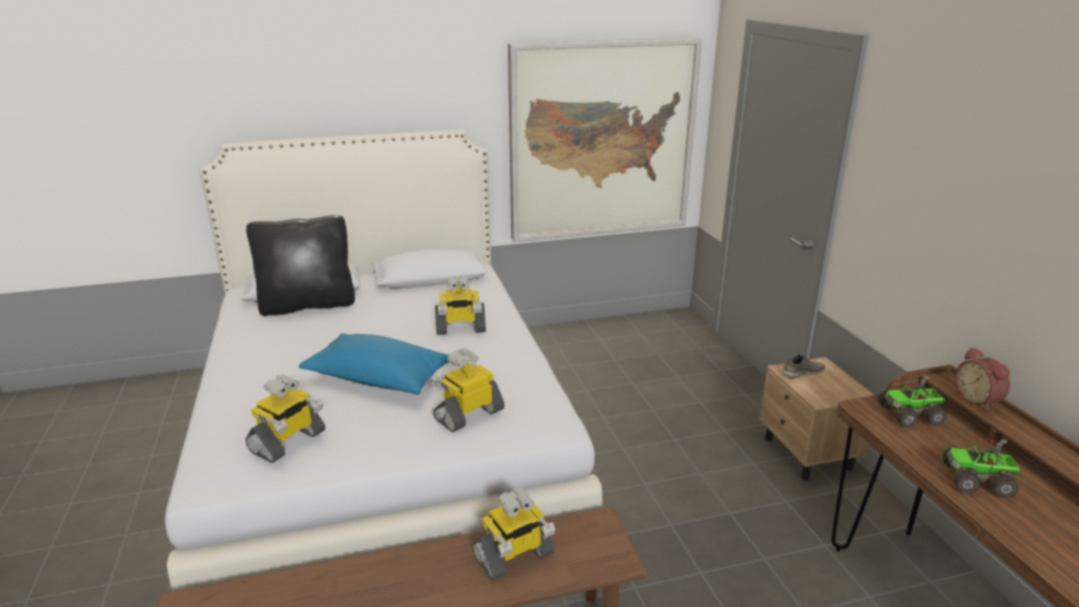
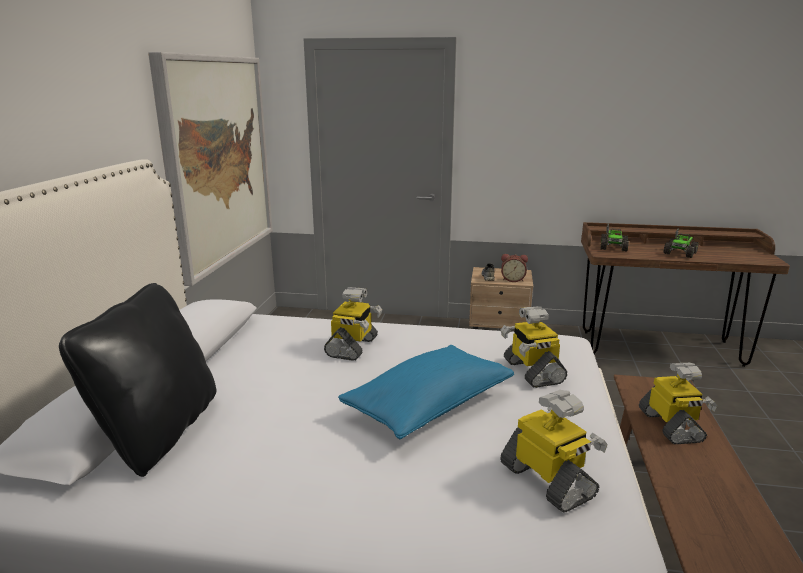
camera: 65 degrees left, 5 degrees down
alarm clock [955,347,1010,411] -> alarm clock moved to [501,254,528,282]

